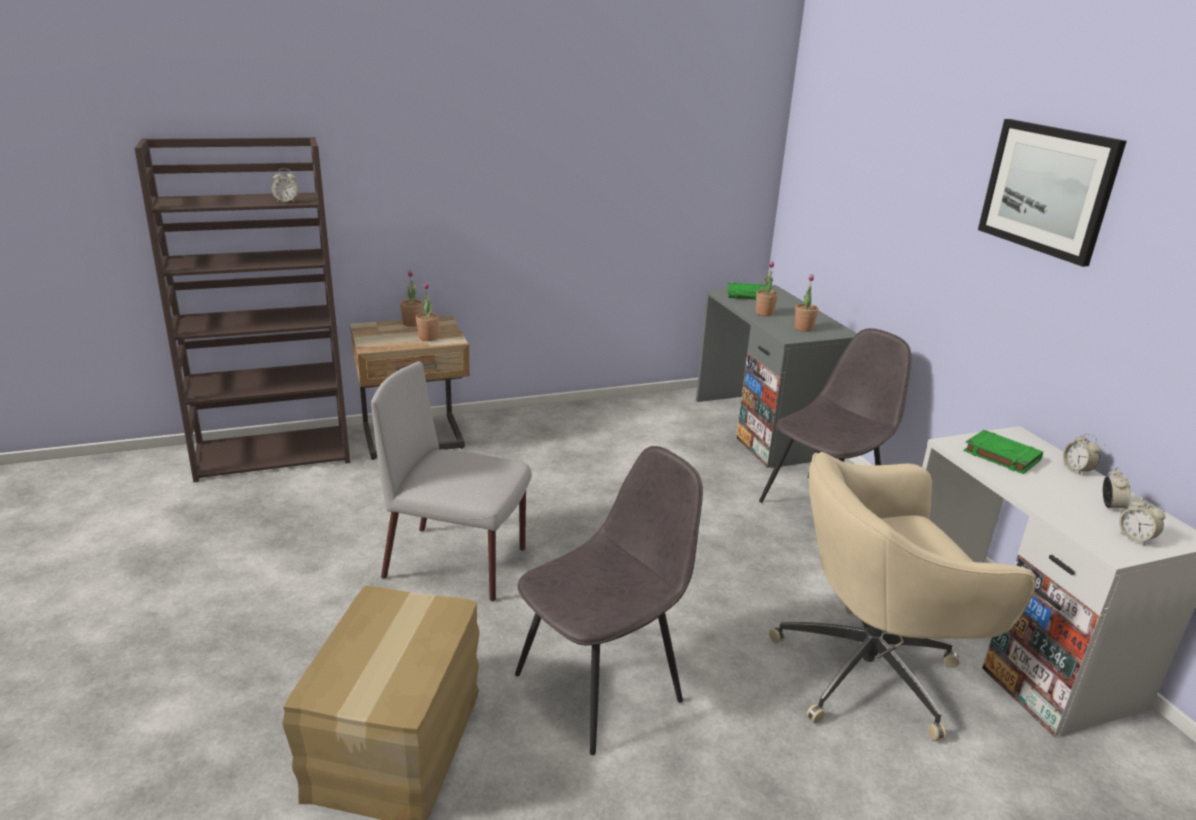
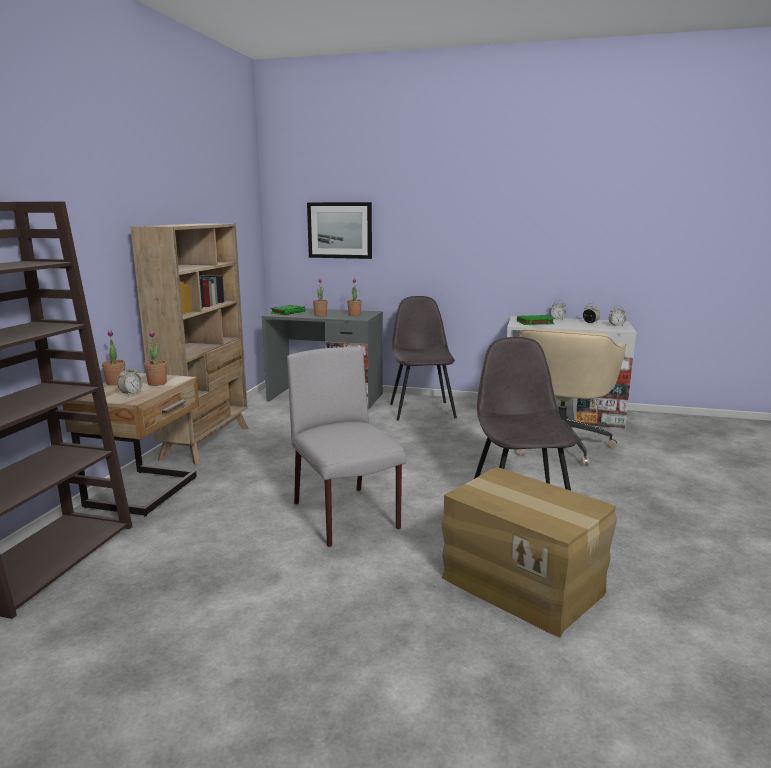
camera: 55 degrees left, 10 degrees down
alarm clock [272,169,299,202] -> alarm clock moved to [118,366,143,396]
grey chair [371,362,532,601] -> grey chair turned 105 degrees clockwise [287,347,407,547]
picture [978,119,1127,267] -> picture moved to [307,202,372,259]
none -> beige bookcase [131,224,249,465]

